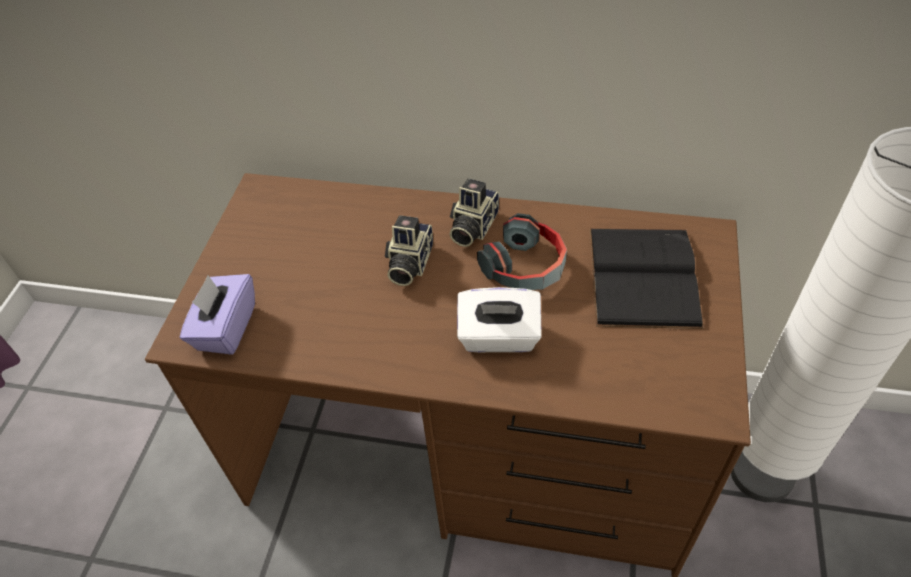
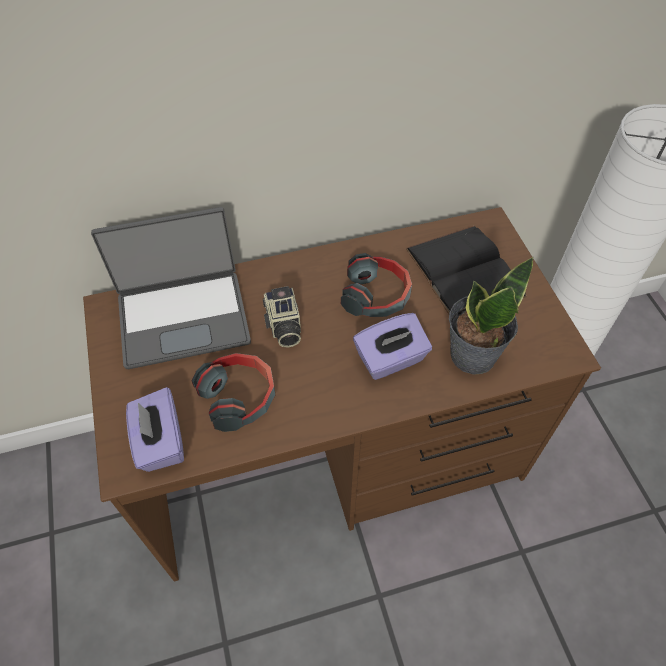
camera: 30 degrees left, 5 degrees up
camera [449,178,499,247] -> none
white tissue box [457,287,542,352] -> purple tissue box [353,313,432,380]
none -> laptop [91,207,251,369]
none -> headphones [192,353,275,432]
none -> potted plant [449,256,534,375]

